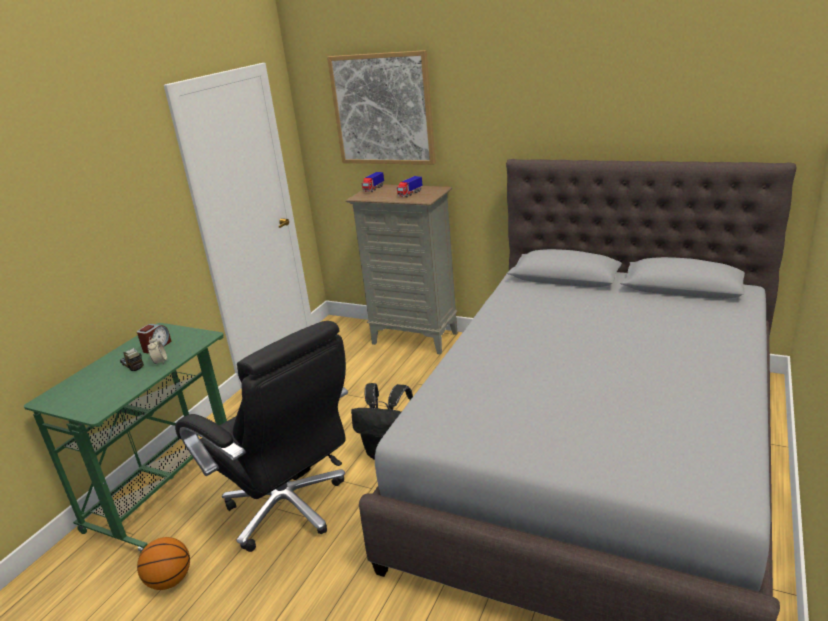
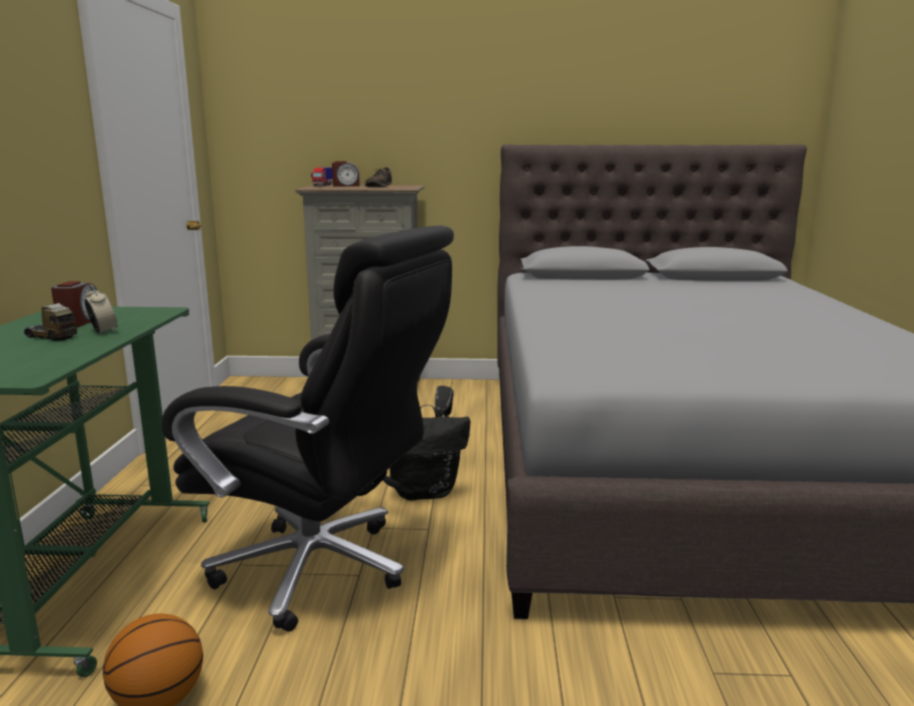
camera: 25 degrees left, 10 degrees down
picture [327,50,436,165] -> none
toy truck [397,176,423,197] -> brown shoe [365,167,392,187]
none -> alarm clock [332,161,360,186]

